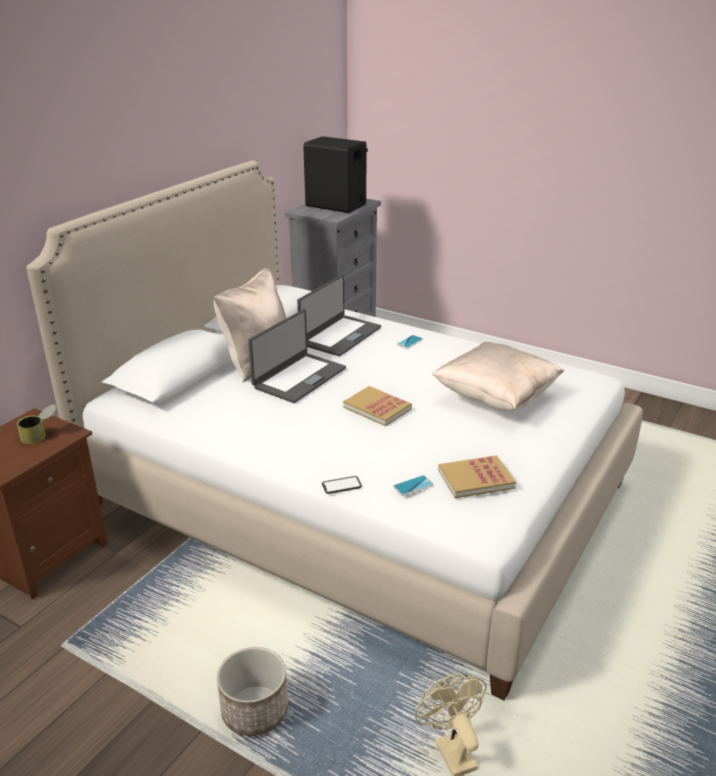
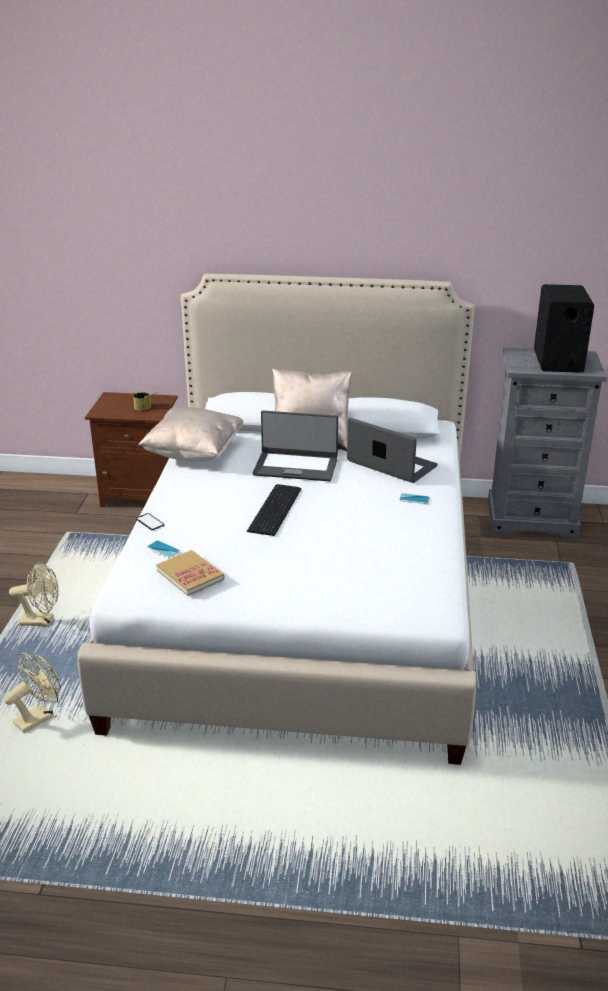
camera: 65 degrees right, 0 degrees up
planter [217,647,288,736] -> beige fan [9,562,59,626]
laptop [297,275,381,356] -> laptop turned 150 degrees counterclockwise [347,418,438,483]
book [343,386,412,426] -> keyboard [247,484,301,536]
beige pillow [432,342,565,411] -> beige pillow moved to [138,407,244,462]

